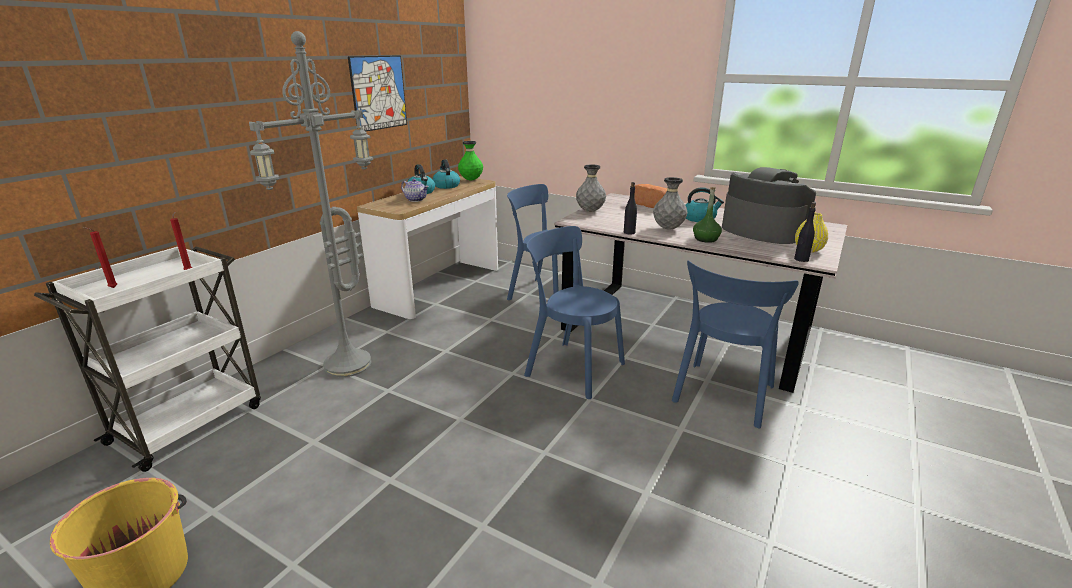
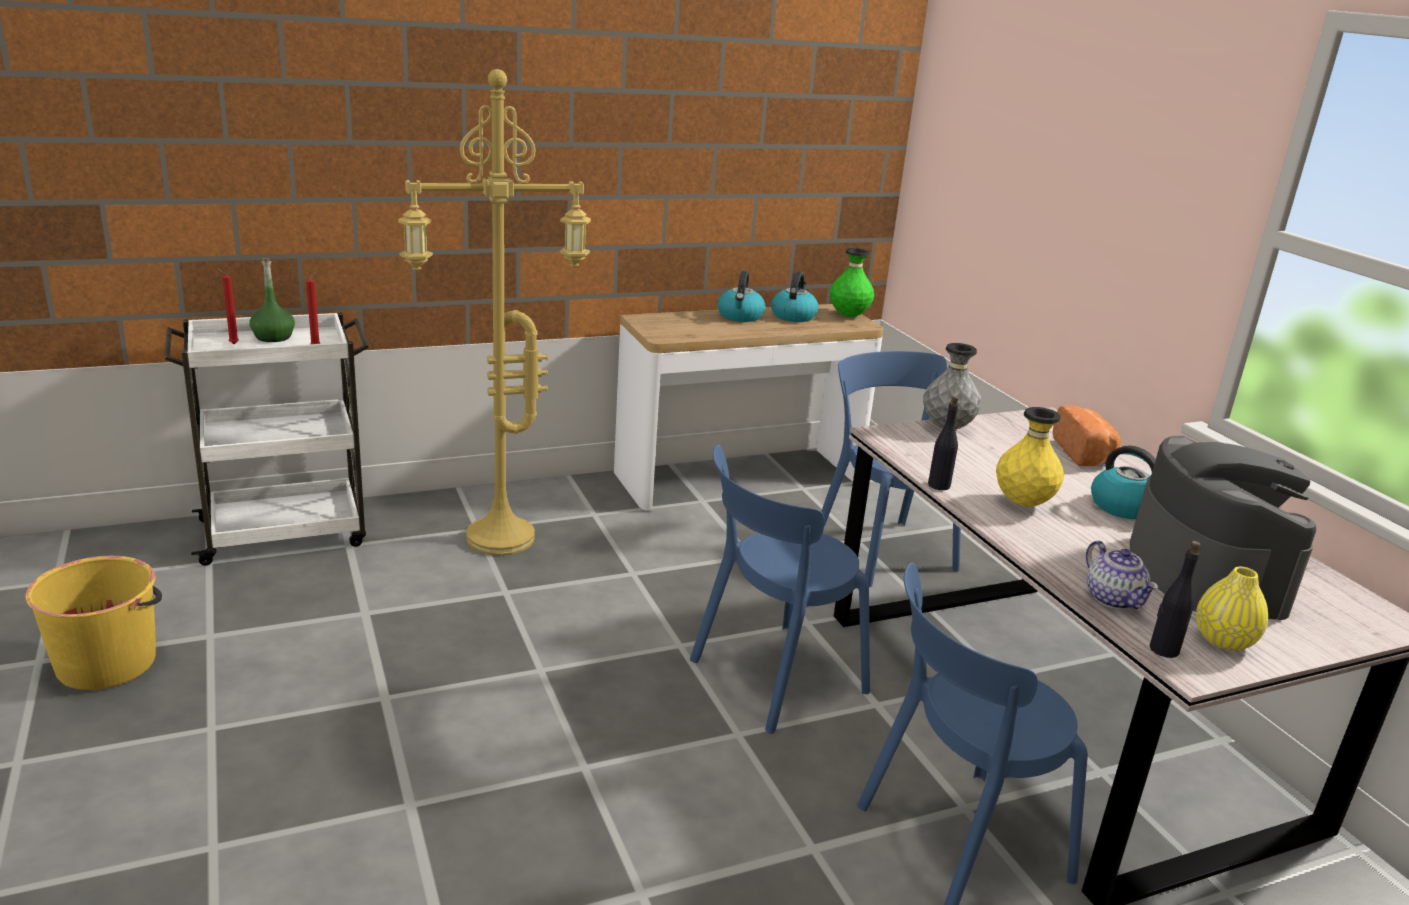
camera: 35 degrees right, 0 degrees up
grey floor lamp [249,31,373,377] -> yellow floor lamp [398,69,591,556]
picture [348,55,407,132] -> none
teapot [401,178,429,202] -> teapot moved to [1086,541,1158,609]
blue chair [524,226,625,399] -> blue chair turned 105 degrees counterclockwise [690,445,870,734]
grey vase [653,177,688,230] -> yellow vase [996,407,1064,507]
green bottle [693,187,722,243] -> green bottle moved to [249,258,295,342]

